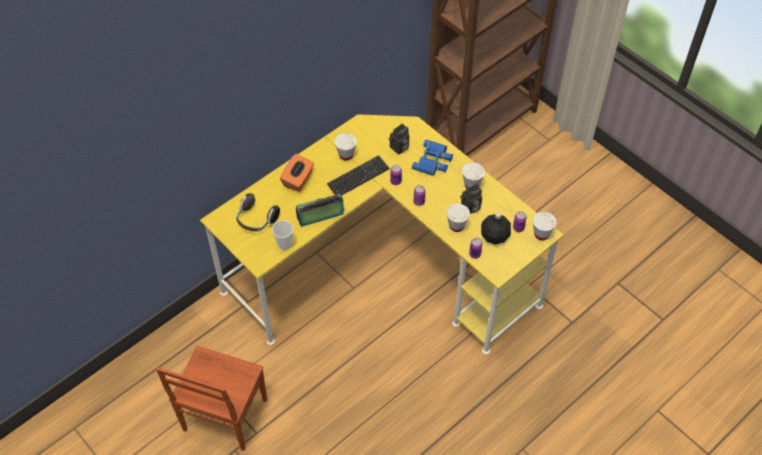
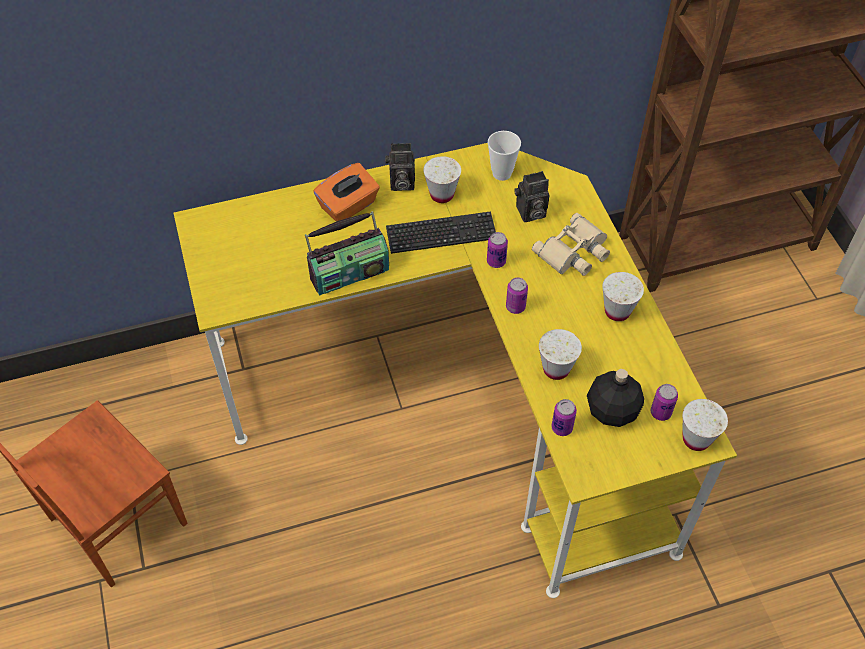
camera: 25 degrees right, 0 degrees up
headphones [236,193,280,231] -> none
cup [272,220,293,250] -> cup moved to [488,131,521,181]
radio [296,194,344,227] -> radio turned 150 degrees clockwise [305,211,389,296]
blue binoculars [412,140,453,176] -> beige binoculars [532,213,610,276]
camera [460,184,482,214] -> camera moved to [385,143,415,191]

